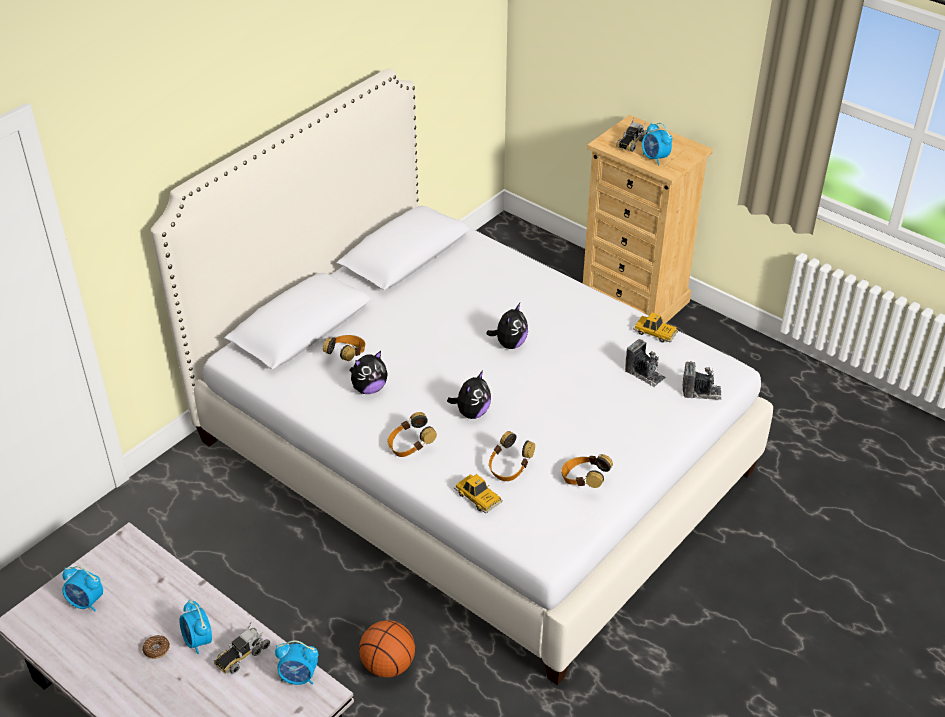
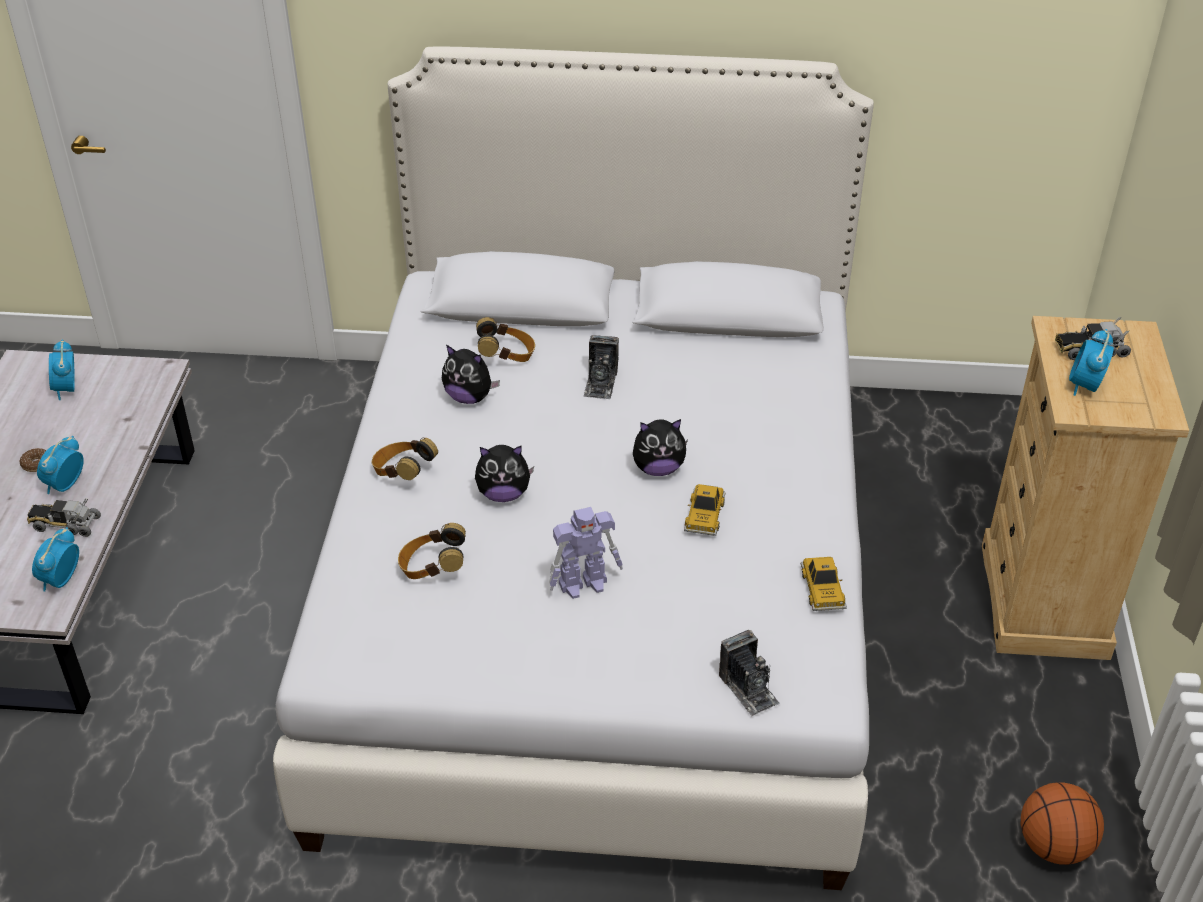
camera: 55 degrees right, 0 degrees up
alarm clock [275,640,318,685] -> alarm clock turned 45 degrees clockwise [32,527,79,592]
basketball [359,620,415,678] -> basketball moved to [1021,782,1104,865]
toy car [454,474,503,513] -> toy car moved to [684,484,725,536]
headphones [561,454,613,488] -> none
camera [625,339,666,387] -> camera moved to [583,335,619,399]
none -> toy robot [549,507,623,599]

